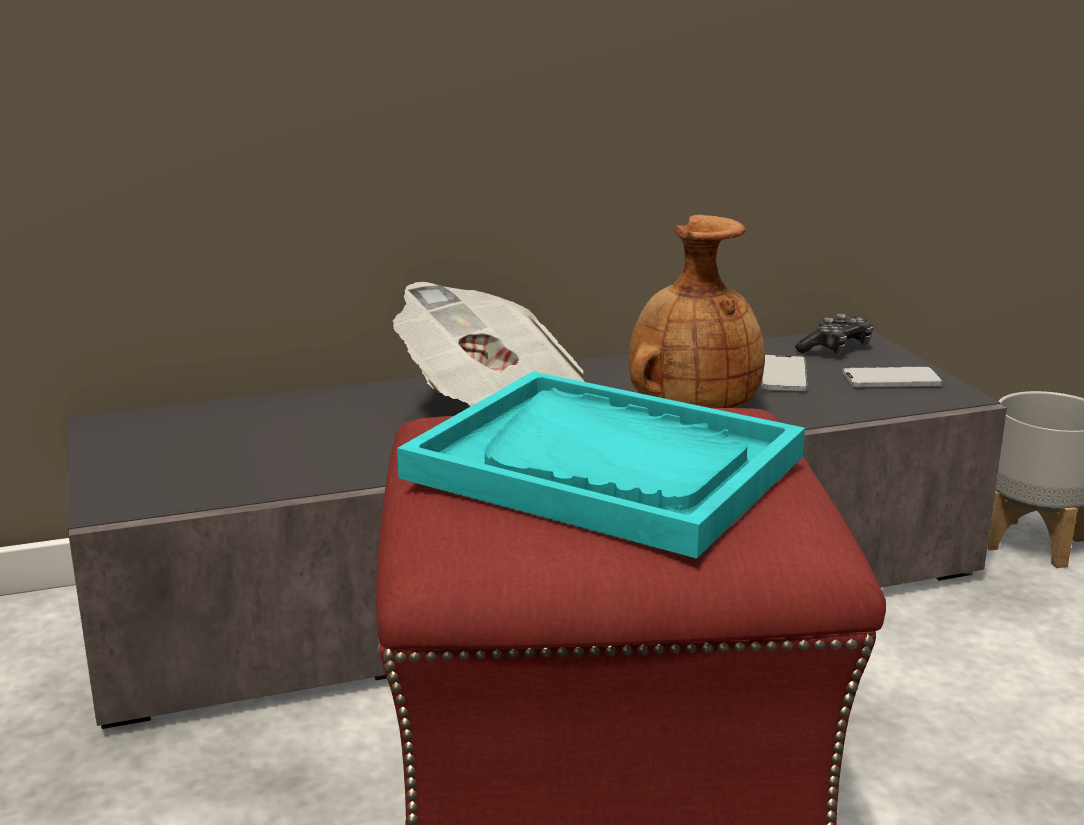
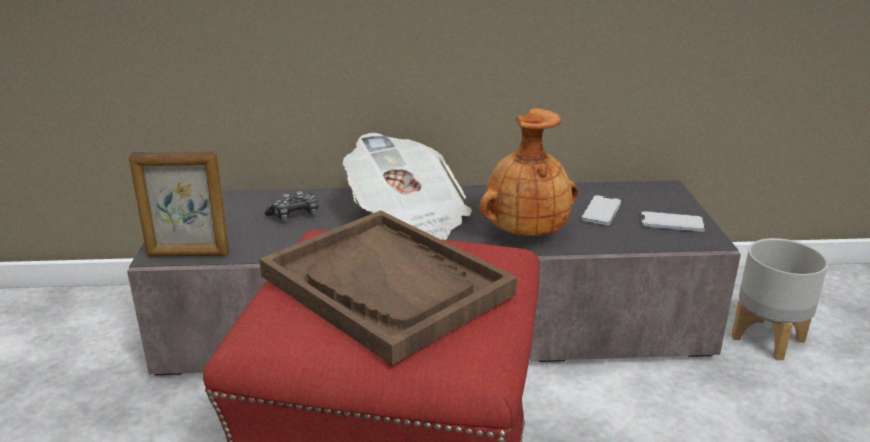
camera: 15 degrees right, 5 degrees up
turquoise tray [397,371,805,559] -> brown tray [259,210,517,365]
game controller [795,313,873,354] -> game controller moved to [265,191,319,221]
none -> picture frame [129,151,230,256]

